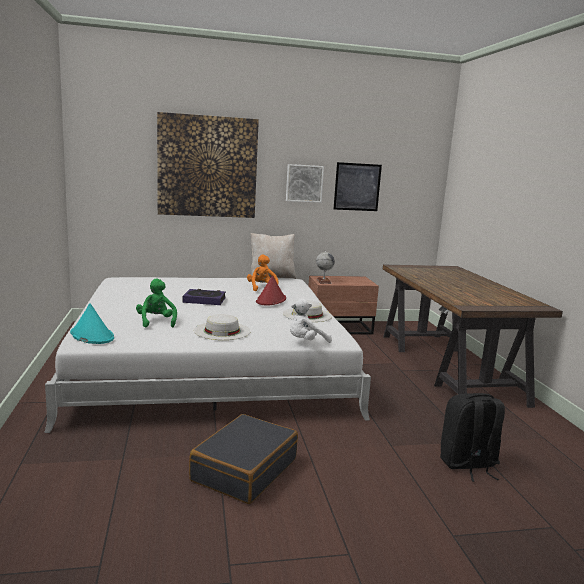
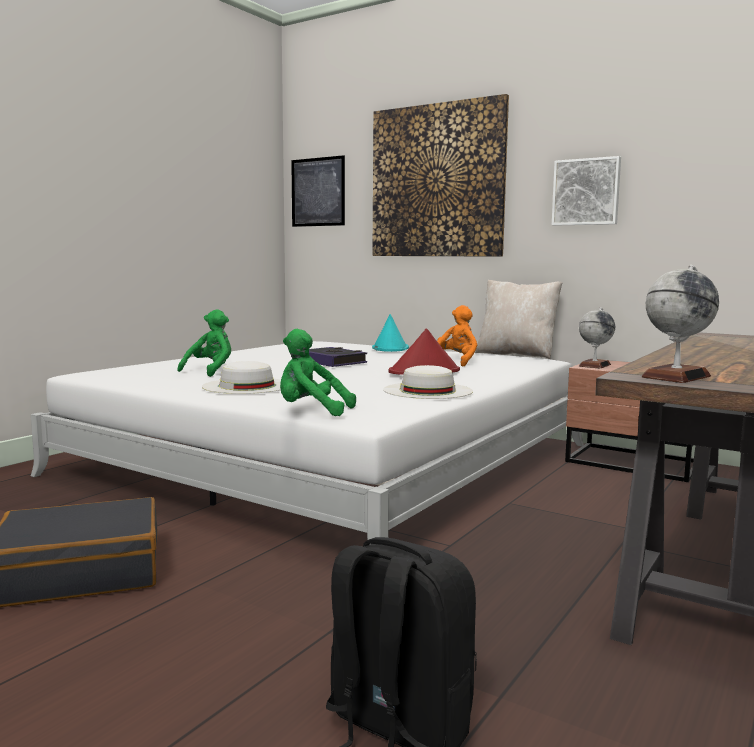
camera: 45 degrees right, 5 degrees down
turquoise hat [70,303,114,344] -> turquoise hat moved to [372,314,409,352]
white plush toy [290,298,332,343] -> green plush toy [280,329,356,416]
picture [334,162,382,211] -> picture moved to [291,155,345,227]
none -> globe [642,265,719,383]

